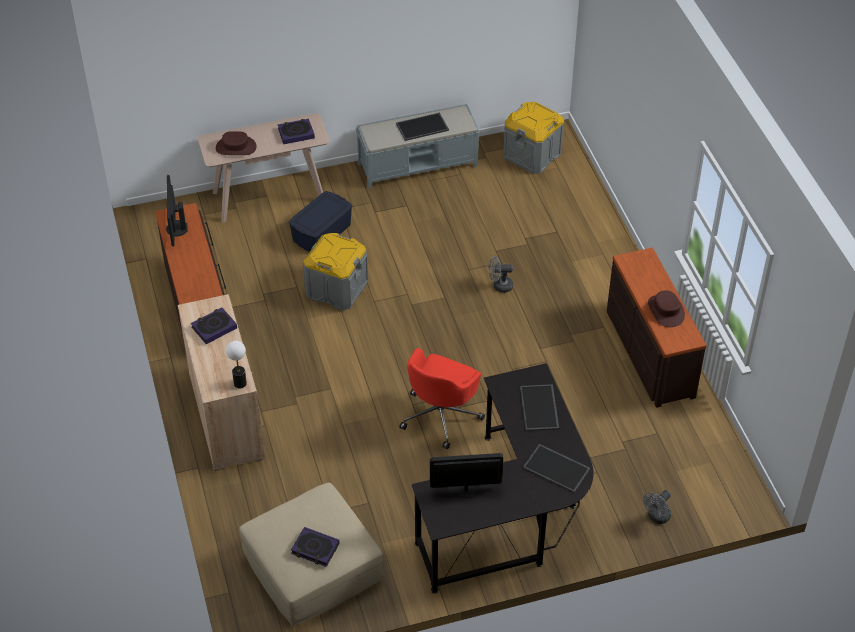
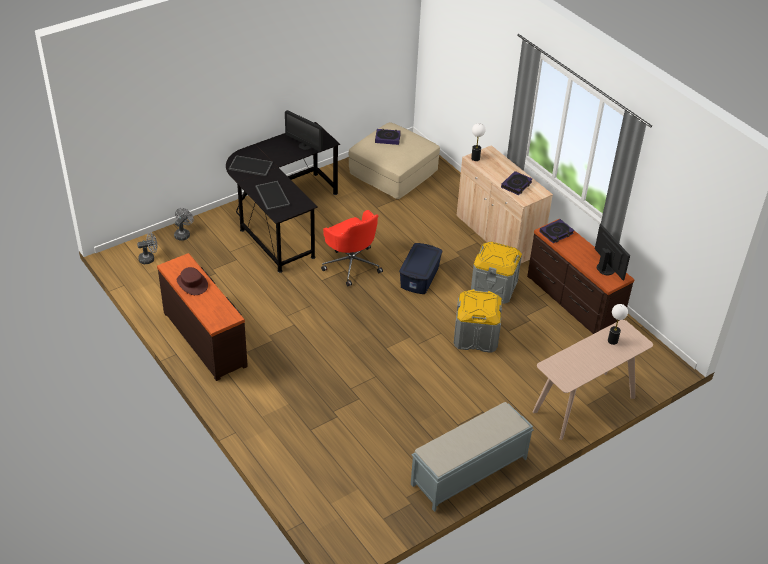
camera: 160 degrees right, 5 degrees down
brown hat [216,131,257,155] -> table lamp [608,304,628,345]
book [278,119,315,144] -> book moved to [539,219,574,243]
blue storage box [289,191,352,252] -> blue storage box moved to [399,243,443,294]
tray [396,113,449,141] -> none
red office chair [399,348,485,449] -> red office chair turned 135 degrees clockwise [321,210,383,286]
monitor [430,453,503,498] -> monitor turned 60 degrees clockwise [285,110,323,152]
grey fan [488,256,513,293] -> grey fan moved to [137,233,158,264]
grey storage box [503,102,564,174] -> grey storage box moved to [471,242,522,304]

